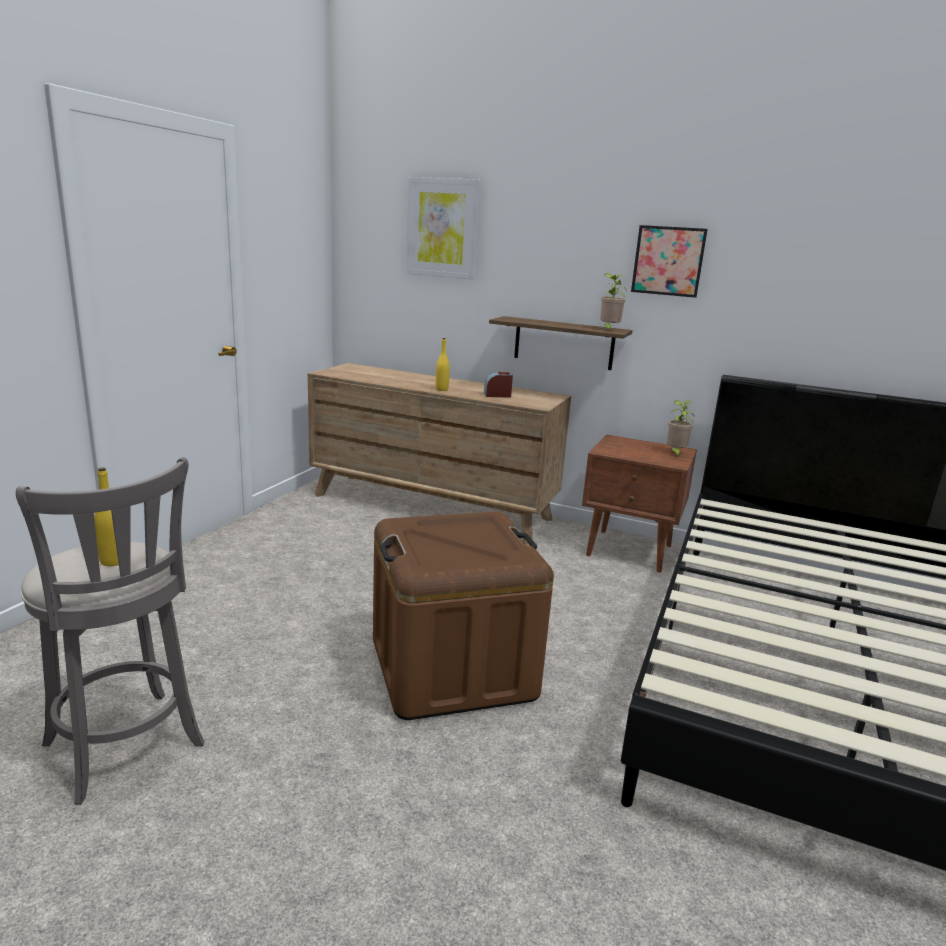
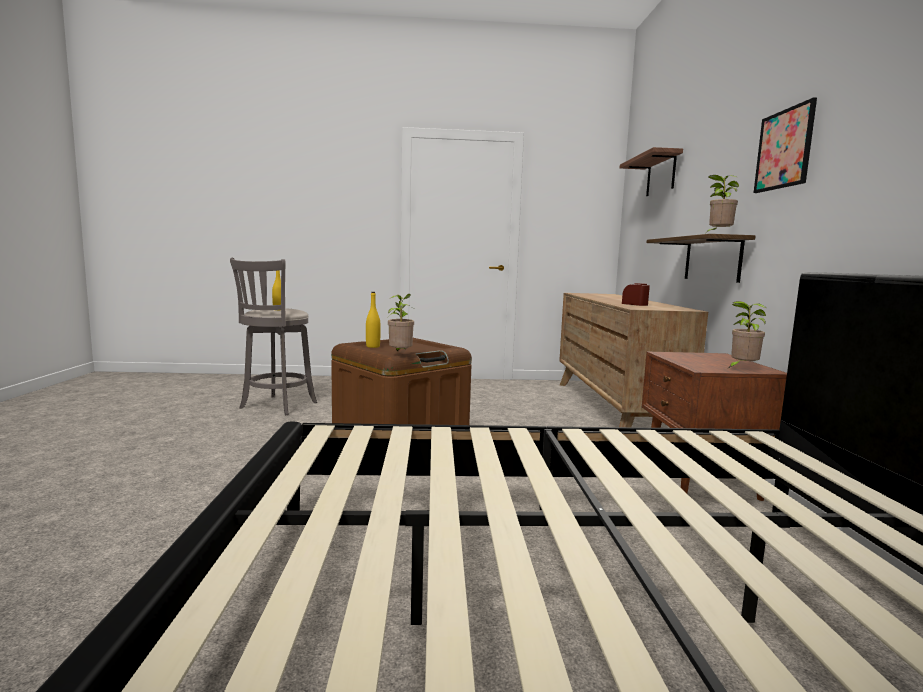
camera: 65 degrees right, 10 degrees down
picture [406,177,480,280] -> shelf [620,147,683,196]
yellow bottle [436,338,450,391] -> yellow bottle moved to [366,292,380,348]
none -> potted plant [388,294,414,351]

